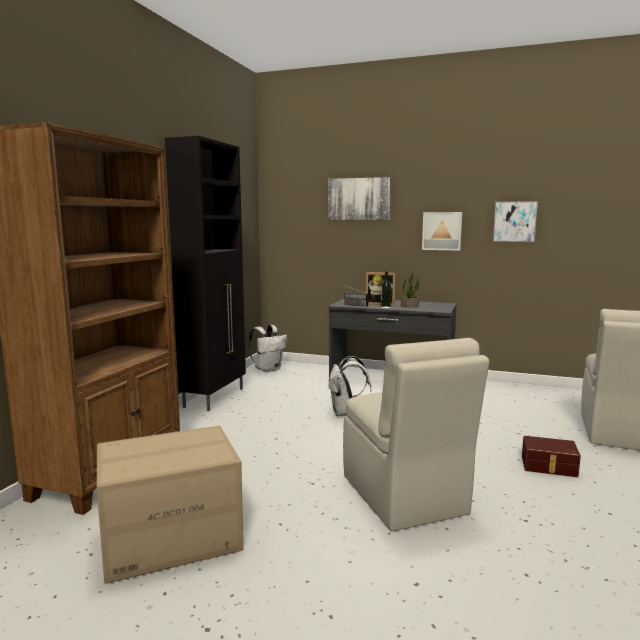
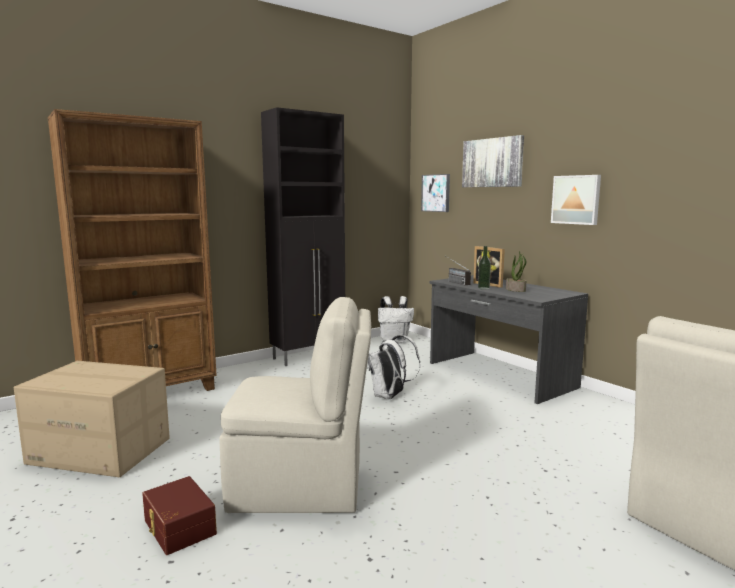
camera: 35 degrees right, 0 degrees up
beige chair [343,338,489,531] -> beige chair turned 105 degrees counterclockwise [219,297,371,513]
picture [493,201,538,242] -> picture moved to [421,174,450,212]
brown storage box [522,436,581,477] -> brown storage box moved to [142,476,217,555]

